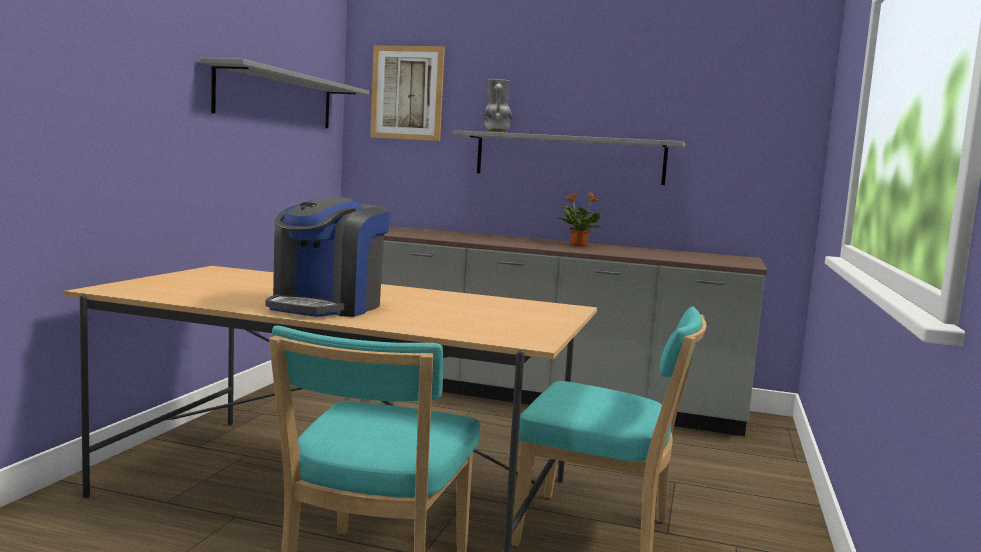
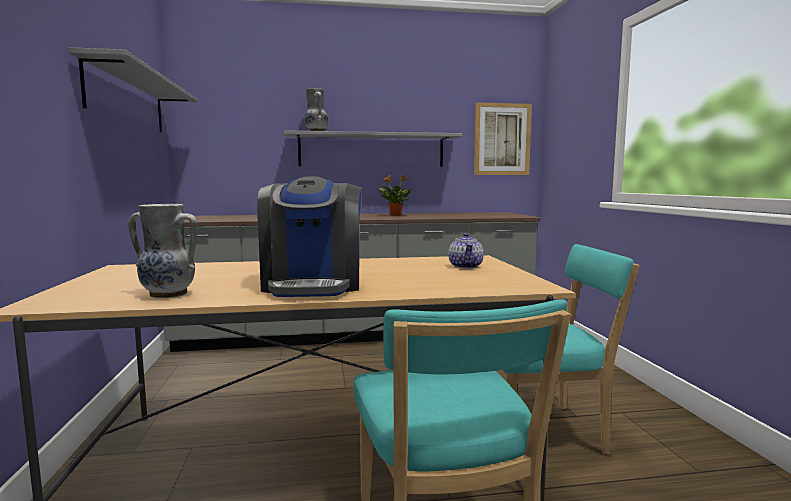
camera: 25 degrees left, 0 degrees up
picture [370,45,445,141] -> picture moved to [474,102,532,175]
none -> vase [128,204,198,298]
none -> teapot [448,233,484,269]

